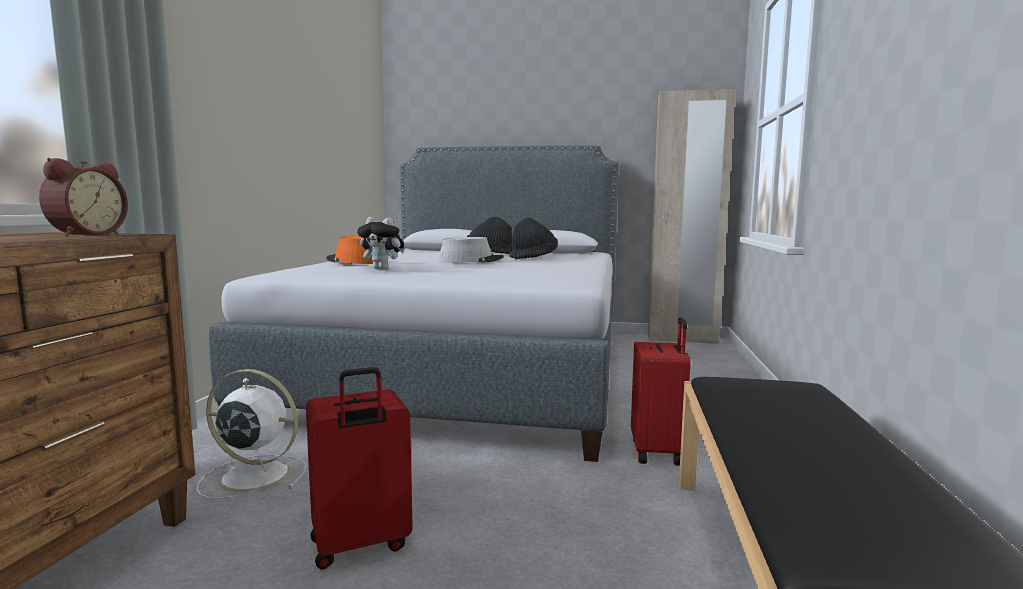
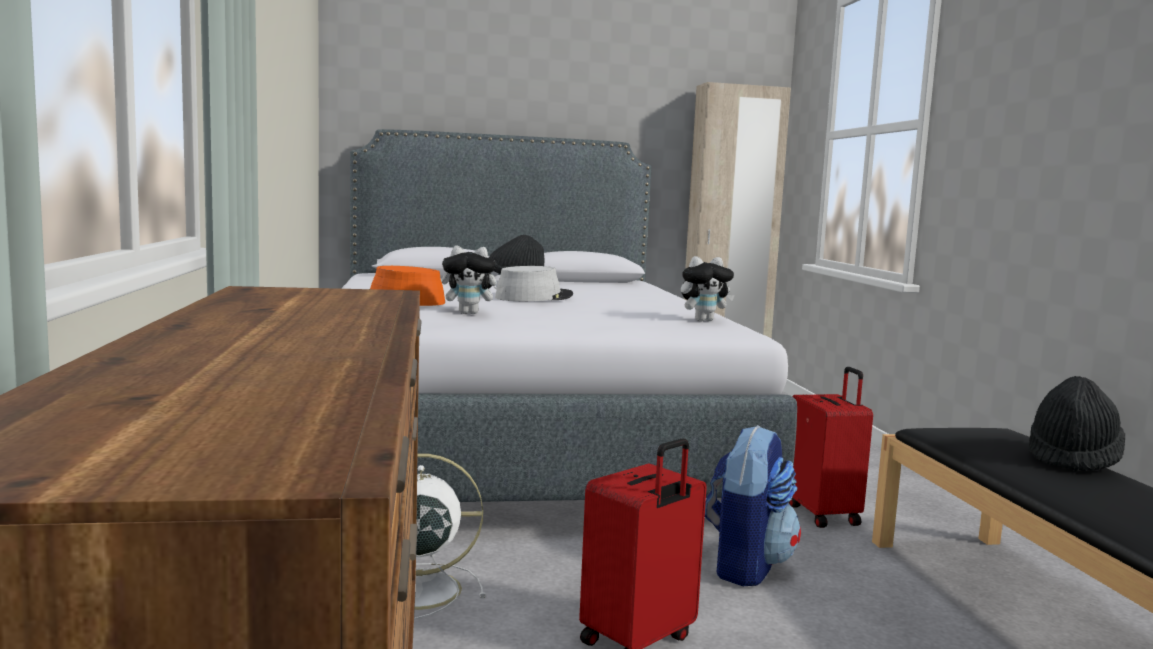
camera: 20 degrees left, 0 degrees up
alarm clock [39,158,128,236] -> none
black hat [509,218,558,259] -> black hat moved to [1029,376,1125,472]
none -> plush toy [681,256,735,322]
none -> backpack [705,425,801,586]

